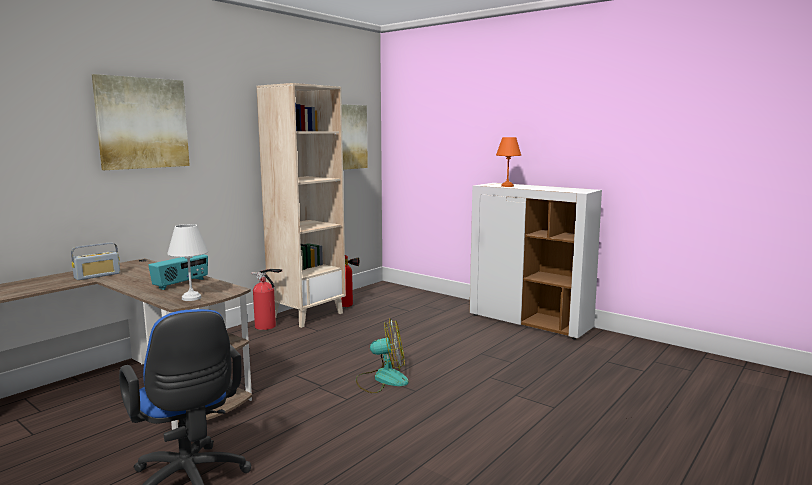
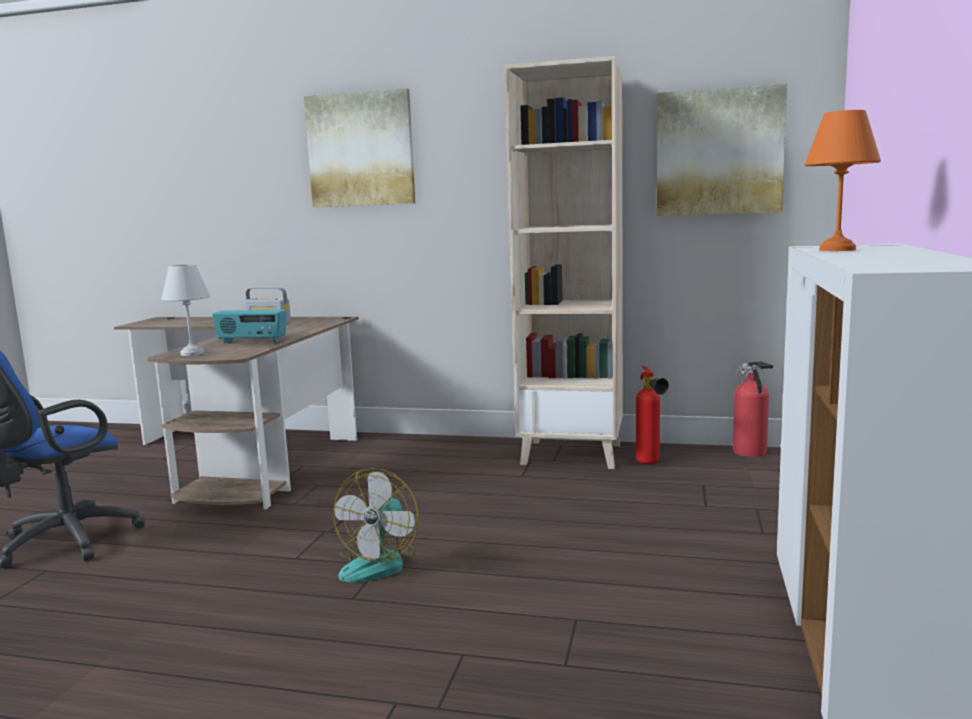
camera: 65 degrees right, 0 degrees up
fire extinguisher [251,269,282,330] -> fire extinguisher moved to [733,361,773,457]
fan [356,318,409,393] -> fan turned 45 degrees clockwise [333,468,419,583]

